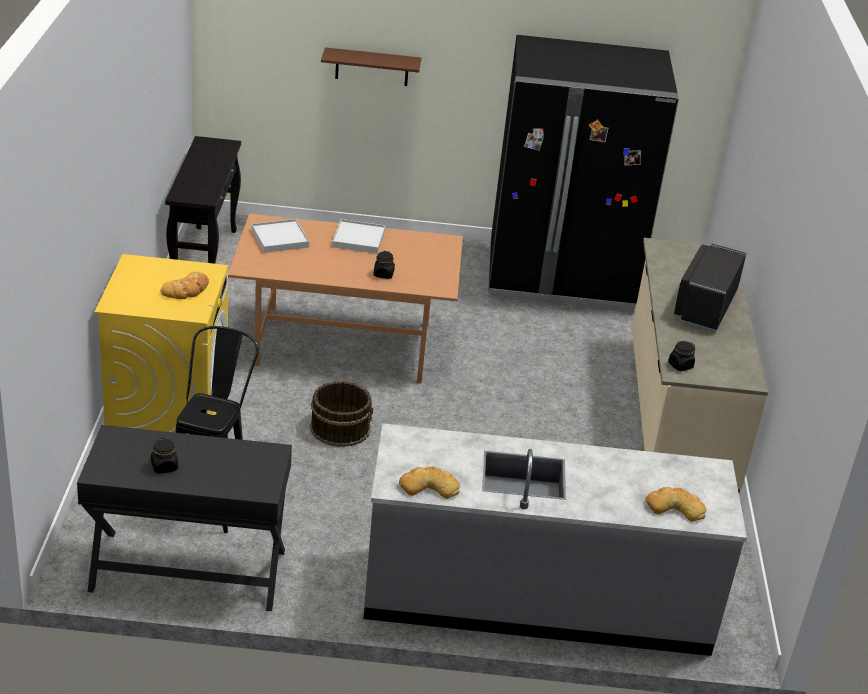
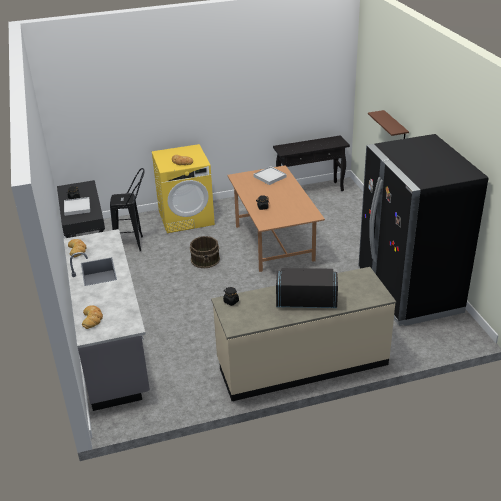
camera: 75 degrees right, 0 degrees up
white tray [332,219,385,254] -> white tray moved to [64,197,90,216]

